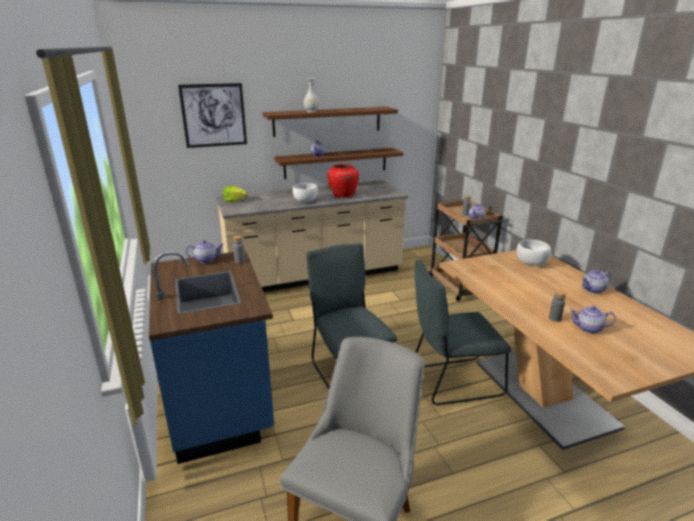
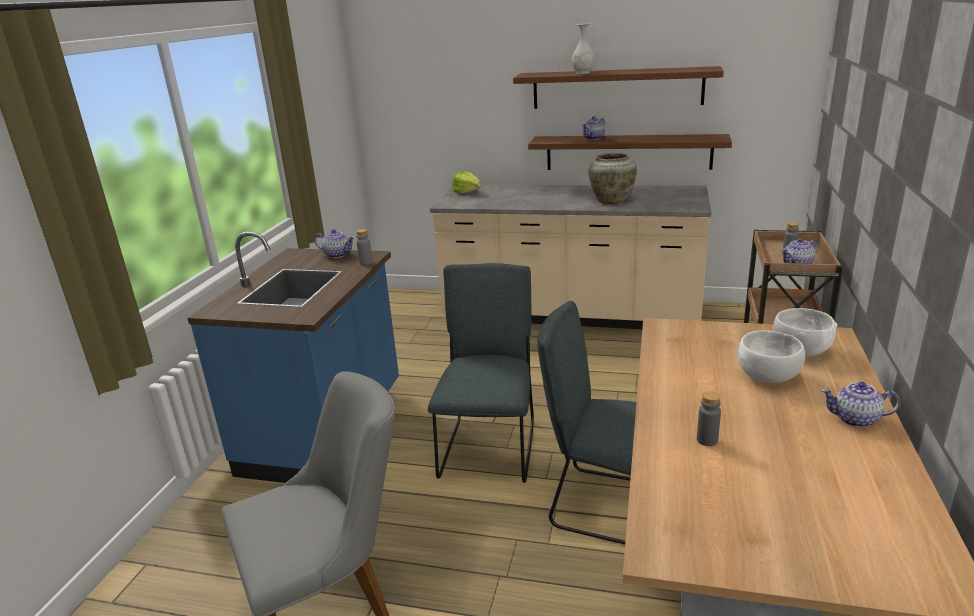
camera: 35 degrees right, 0 degrees up
picture [178,83,247,148] -> none
white bowl [293,183,318,203] -> white bowl moved to [738,330,805,383]
red vase [327,164,359,198] -> beige vase [588,153,637,204]
teapot [570,306,616,334] -> none

